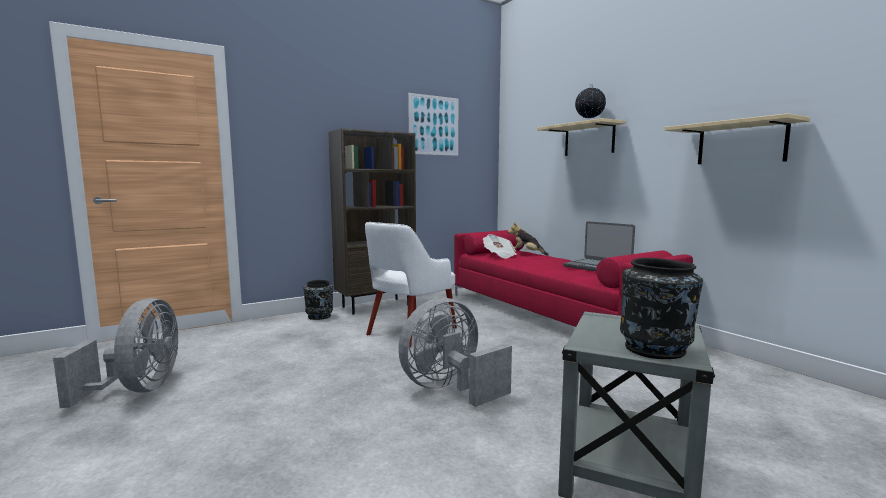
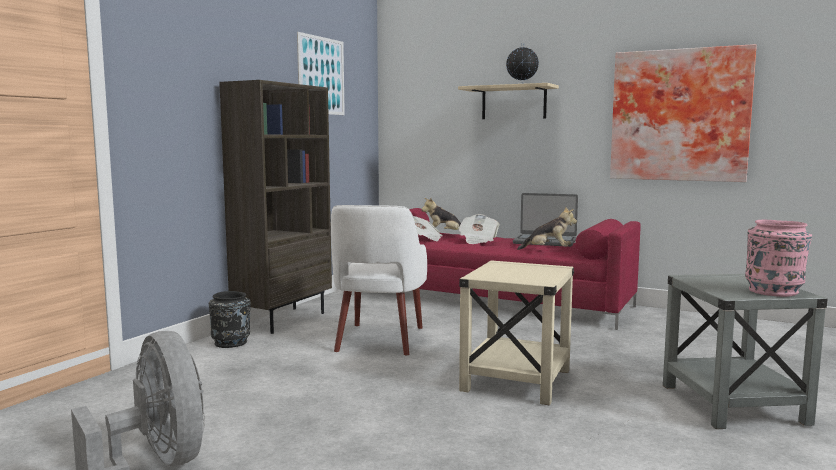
camera: 30 degrees left, 0 degrees up
grey fan [398,298,512,407] -> beige side table [459,260,574,405]
black vase [620,258,703,359] -> pink vase [745,220,812,297]
beige shelf [665,113,810,164] -> picture [610,44,757,182]
none -> newspaper [458,214,500,244]
none -> plush toy [517,207,577,250]

